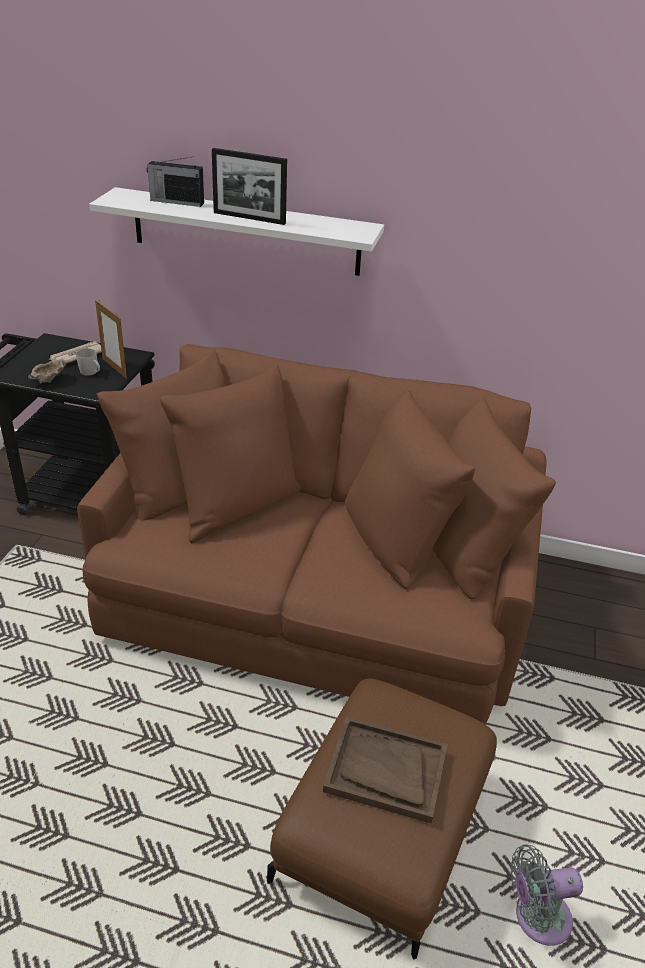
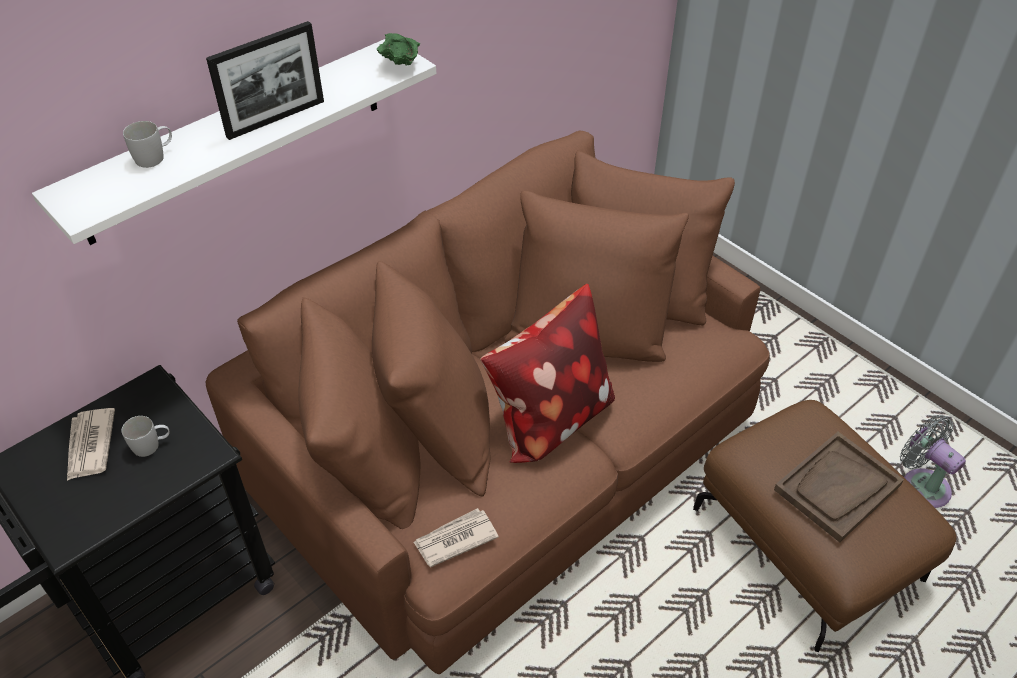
camera: 55 degrees left, 10 degrees up
beige bowl [28,358,66,383] -> none
picture frame [95,300,127,379] -> none
radio [147,157,204,207] -> white mug [123,121,172,168]
grey fan [511,844,583,946] -> grey fan turned 120 degrees clockwise [900,415,966,508]
none -> green bowl [377,33,420,65]
none -> newspaper [413,508,499,567]
none -> pillow [480,284,615,463]

